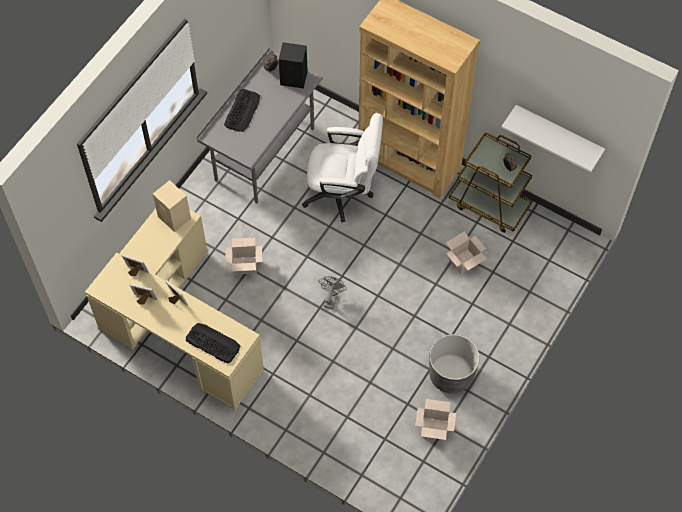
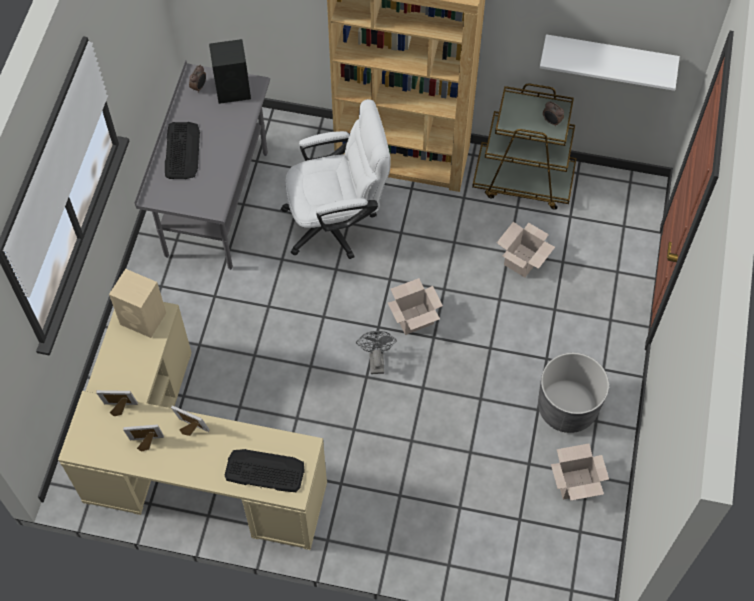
camera: 20 degrees left, 0 degrees up
cardboard box [225,238,262,275] -> cardboard box moved to [388,278,443,335]

